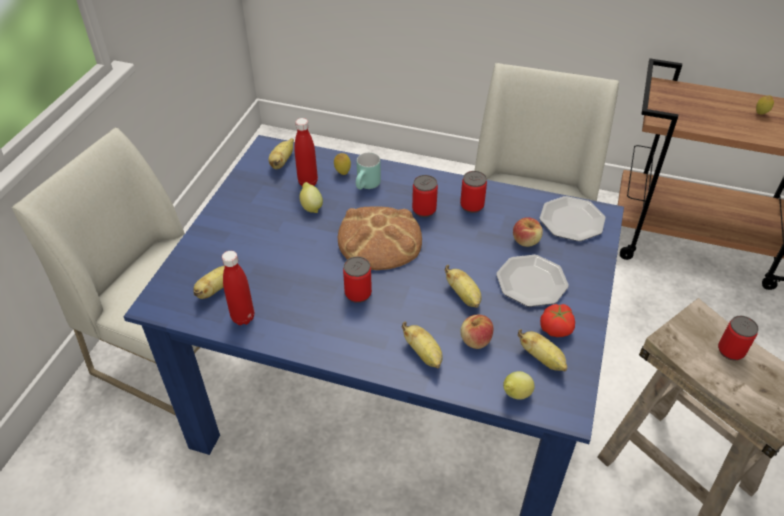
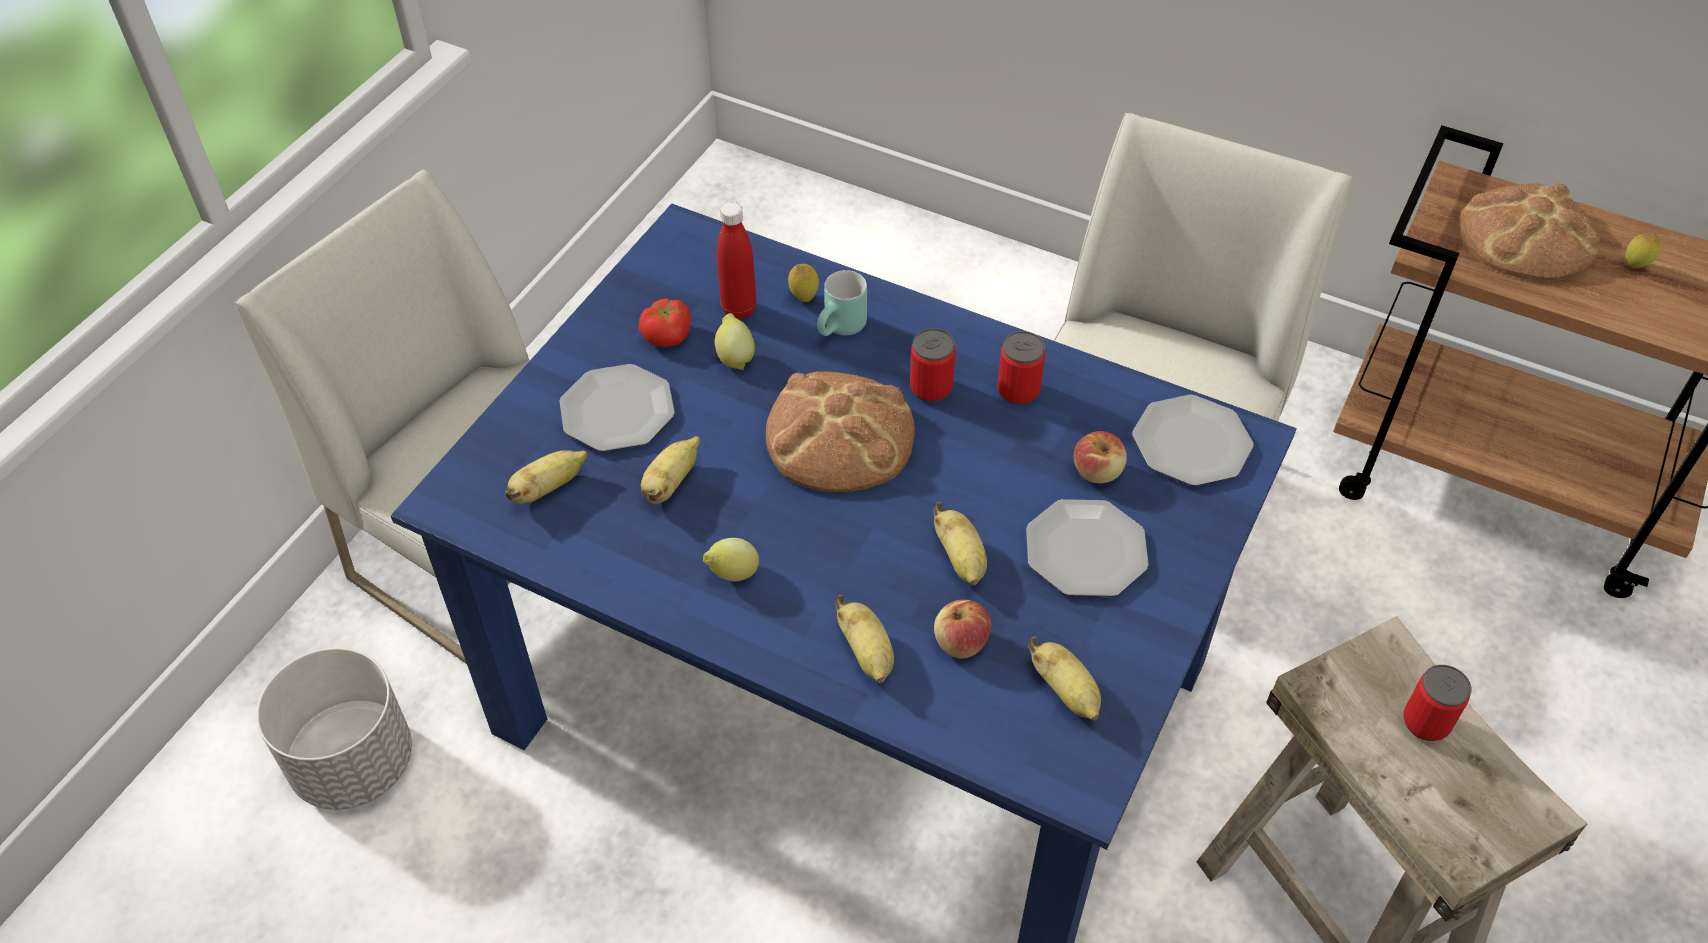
camera: 10 degrees right, 5 degrees up
red bottle [222,251,254,325] -> none
banana [268,138,294,169] -> banana moved to [641,436,700,504]
can [343,257,372,303] -> none
lemon [503,371,535,400] -> lemon moved to [703,538,759,581]
tomato [540,304,575,337] -> tomato moved to [639,298,691,347]
none -> grey planter [257,648,412,810]
none -> plate [560,364,675,452]
none -> bread [1459,183,1600,280]

